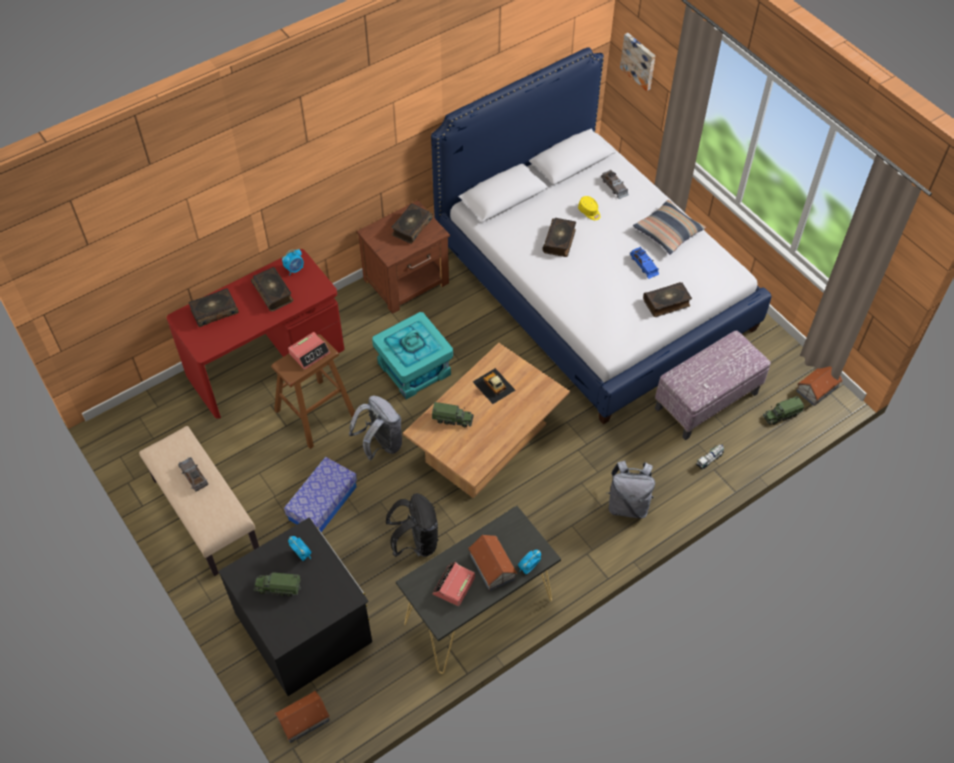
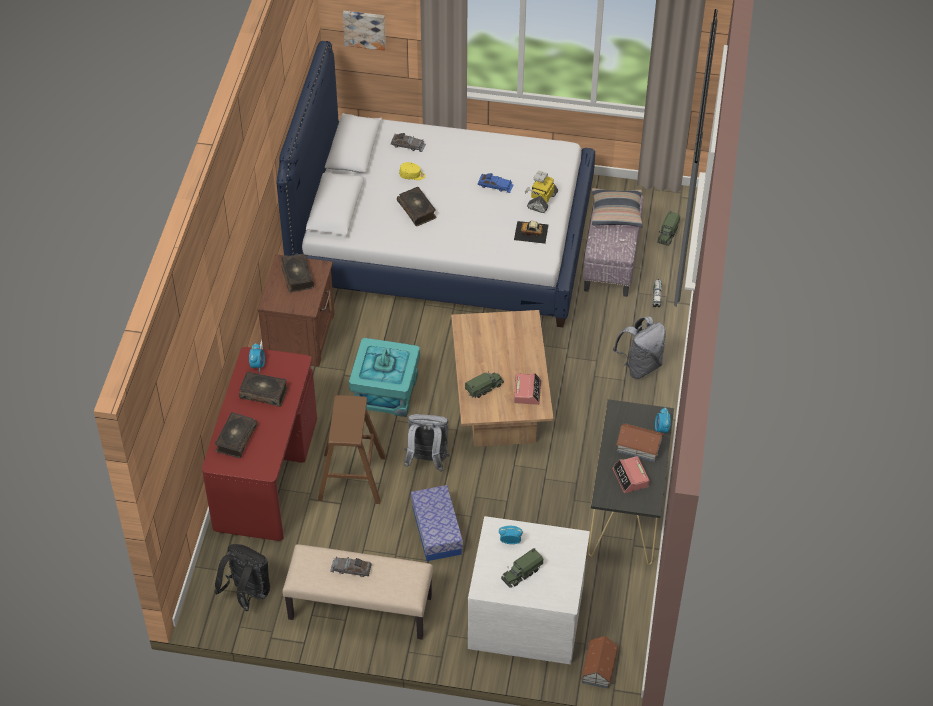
camera: 45 degrees left, 5 degrees down
black dresser [219,518,372,696] -> white dresser [468,516,590,664]
alarm clock [288,332,330,370] -> alarm clock moved to [514,373,541,405]
black backpack [386,493,438,557] -> black backpack moved to [214,544,270,611]
toy car [473,368,516,404] -> toy car moved to [514,221,549,244]
pillow [633,200,706,255] -> pillow moved to [592,188,643,228]
book [643,282,692,317] -> toy robot [525,170,558,213]
toy house [796,367,843,406] -> none

